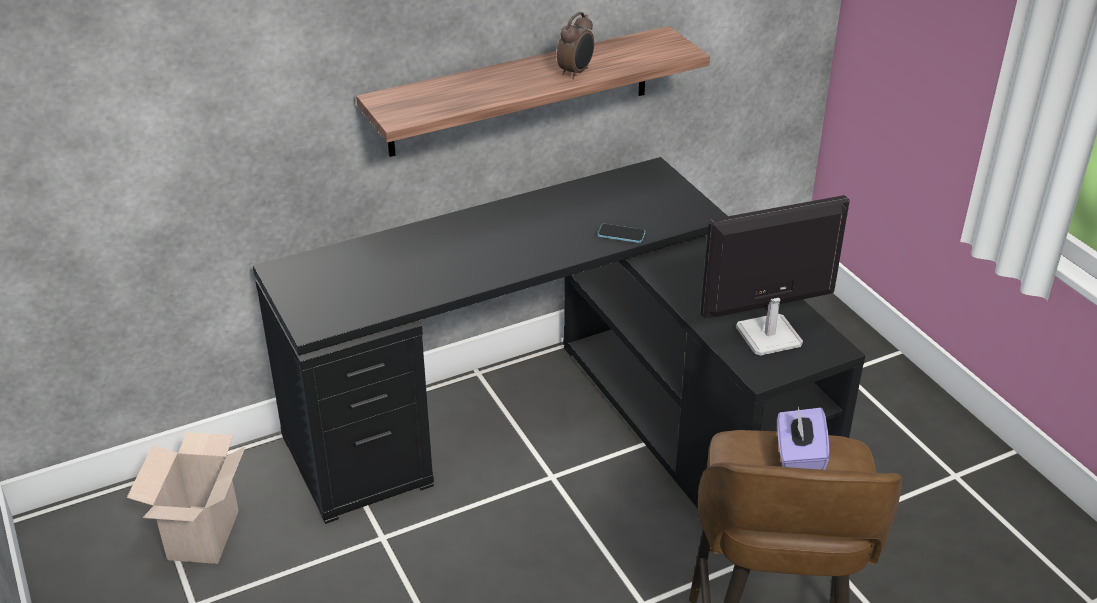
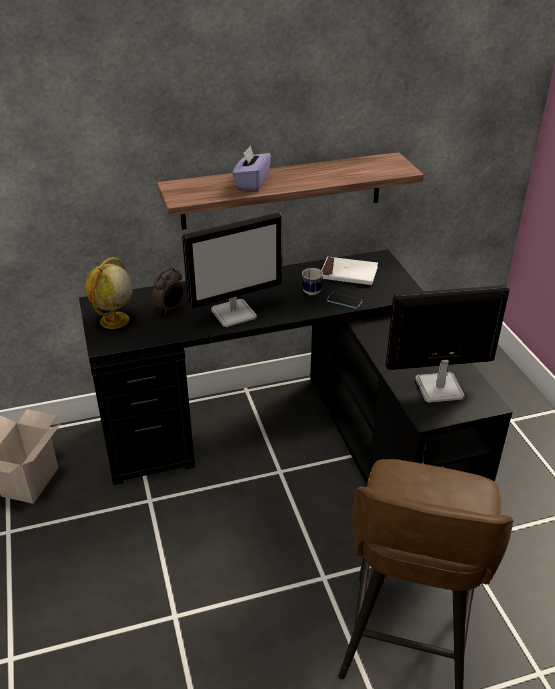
camera: 10 degrees right, 0 degrees up
alarm clock [557,12,594,79] -> alarm clock moved to [152,268,185,314]
purple tissue box [777,407,829,470] -> purple tissue box moved to [232,145,271,191]
none -> globe [85,257,133,329]
none -> monitor [182,212,282,327]
none -> mug [302,268,323,295]
none -> white book [321,257,378,285]

